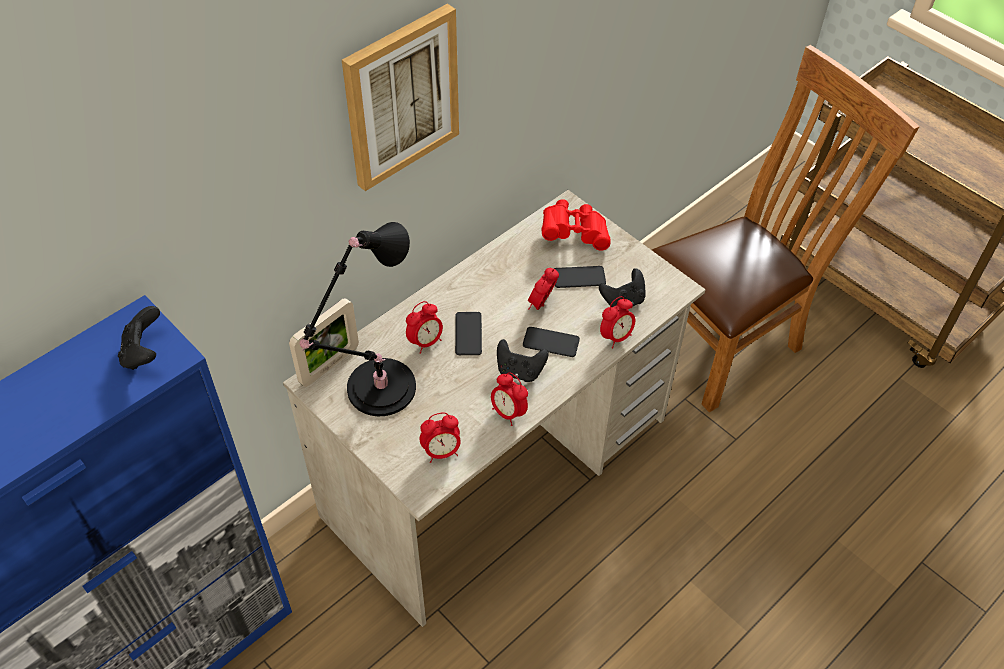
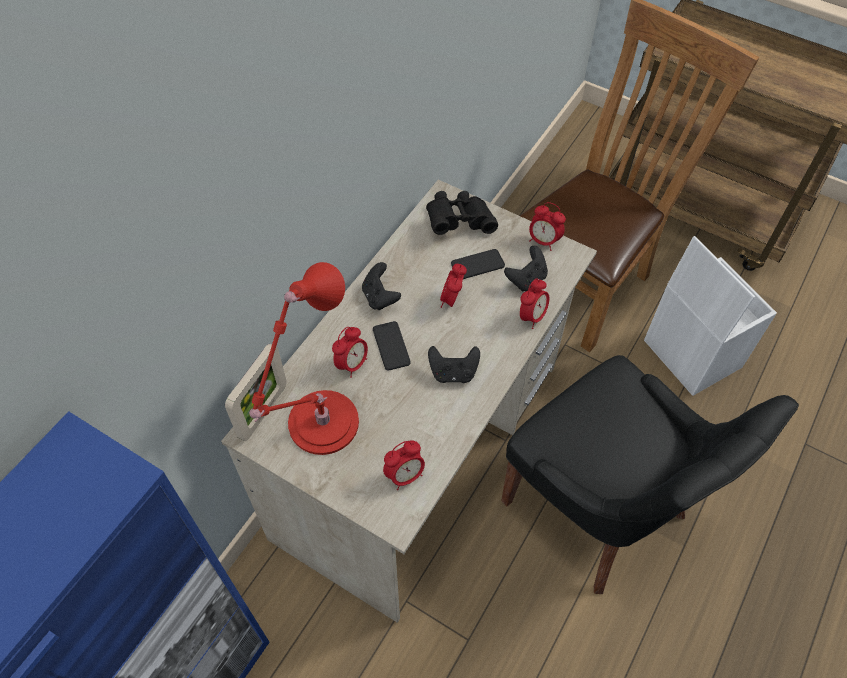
camera: 15 degrees left, 5 degrees up
black game controller [118,306,160,370] -> black game controller moved to [362,262,401,310]
black table lamp [299,222,416,416] -> red table lamp [249,262,359,455]
picture [342,4,459,191] -> none
alarm clock [491,372,528,426] -> alarm clock moved to [529,202,566,251]
phone [523,327,580,357] -> none
red binoculars [541,199,611,251] -> black binoculars [426,191,498,235]
none -> black chair [501,355,799,594]
none -> white storage box [644,236,777,396]

